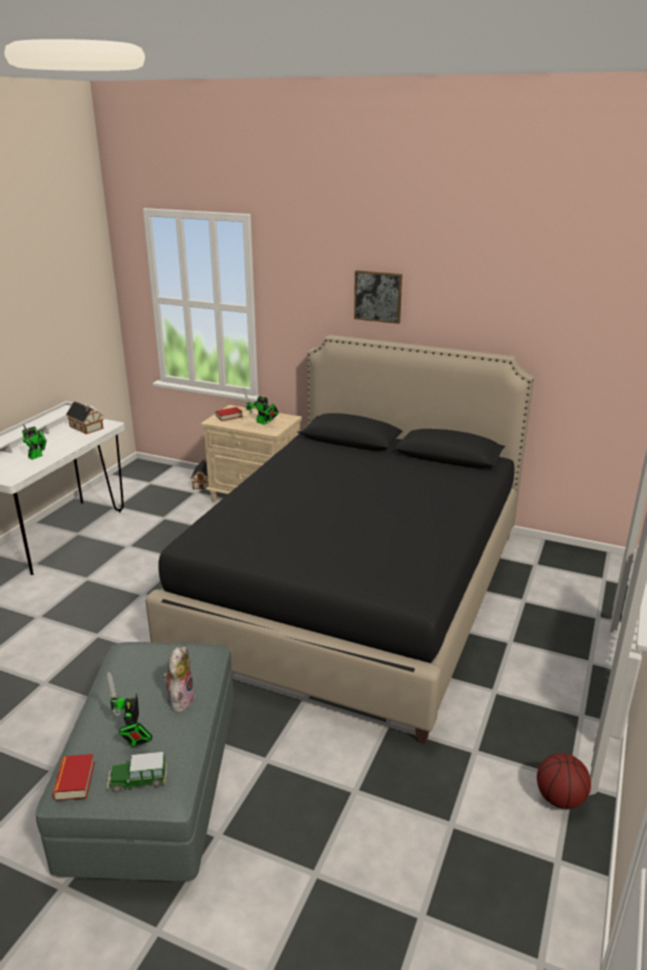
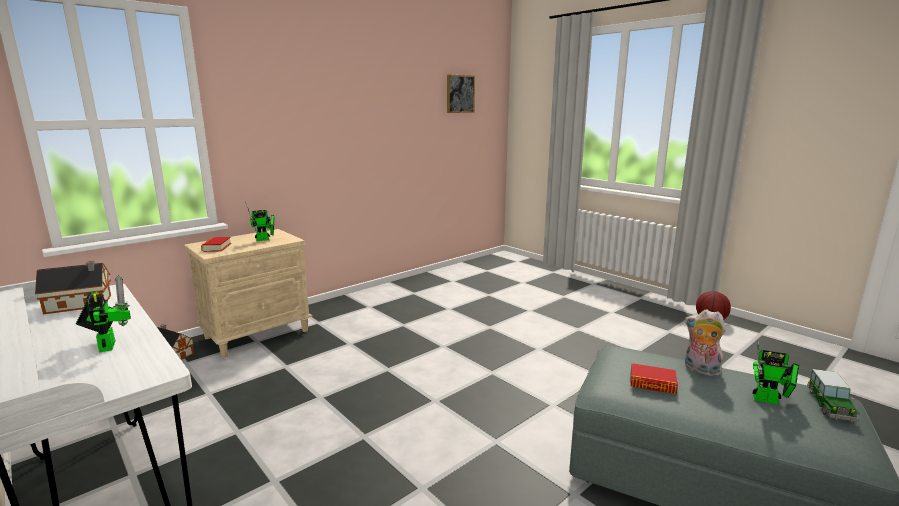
camera: 65 degrees left, 10 degrees down
book [53,754,95,800] -> book moved to [630,363,678,394]
black bed [146,335,534,744] -> none
picture [354,270,402,324] -> picture moved to [447,74,475,113]

